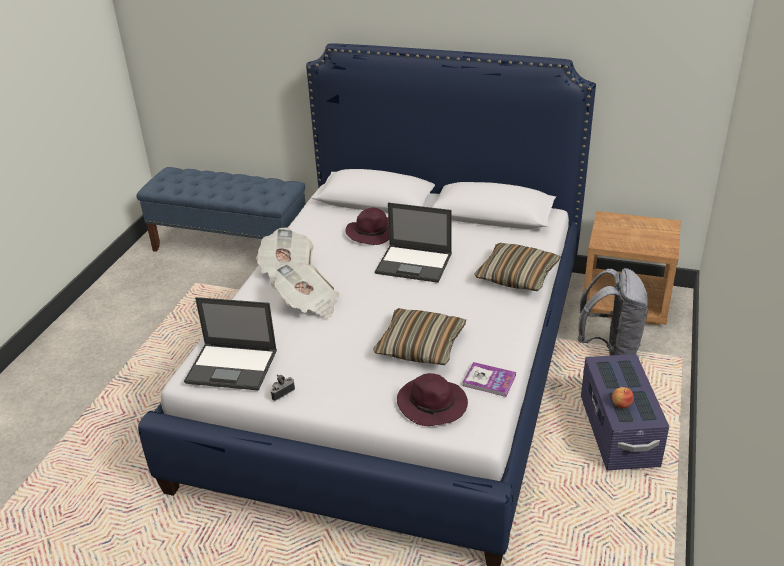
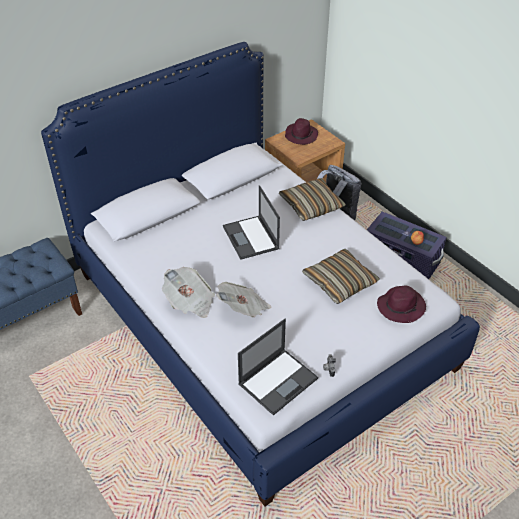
camera: 55 degrees left, 10 degrees up
purple hat [346,208,389,245] -> purple hat moved to [285,118,318,145]
laptop [375,203,452,283] -> laptop turned 105 degrees clockwise [223,185,280,260]
book [462,362,516,397] -> none

